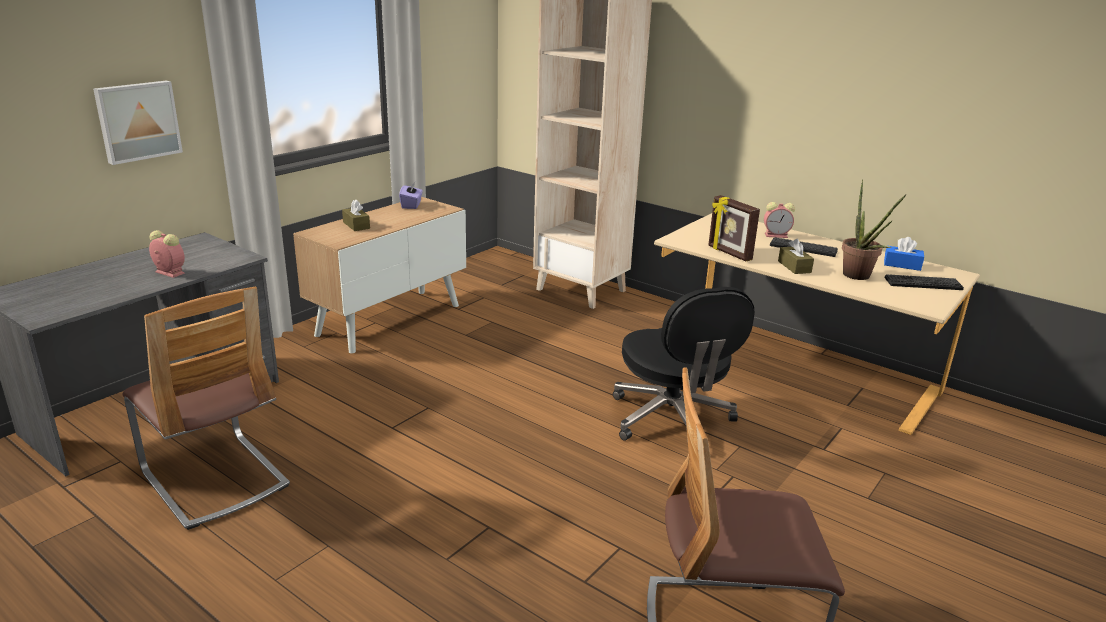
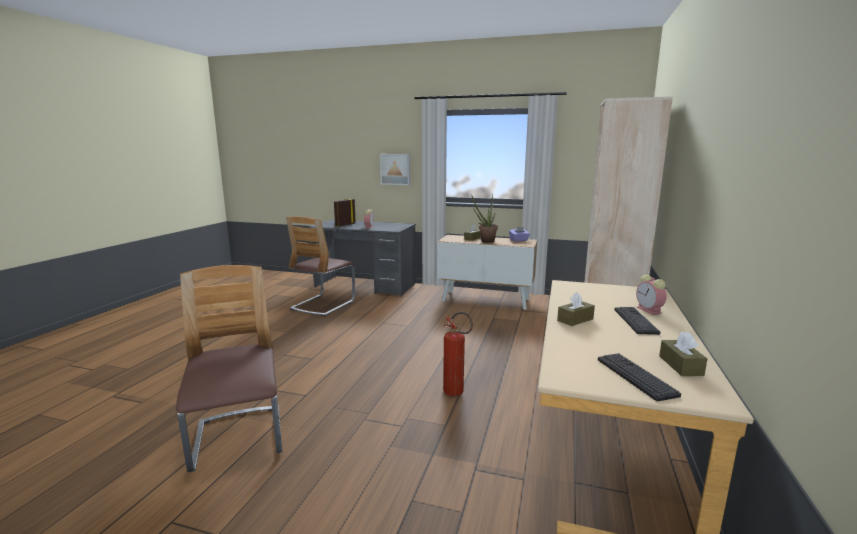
camera: 70 degrees right, 10 degrees down
black office chair [613,287,755,441] -> fire extinguisher [443,312,473,396]
picture frame [708,195,760,261] -> picture frame moved to [334,199,356,227]
potted plant [842,179,906,280] -> potted plant moved to [471,194,498,243]
blue tissue box [884,237,924,271] -> brown tissue box [659,331,707,376]

